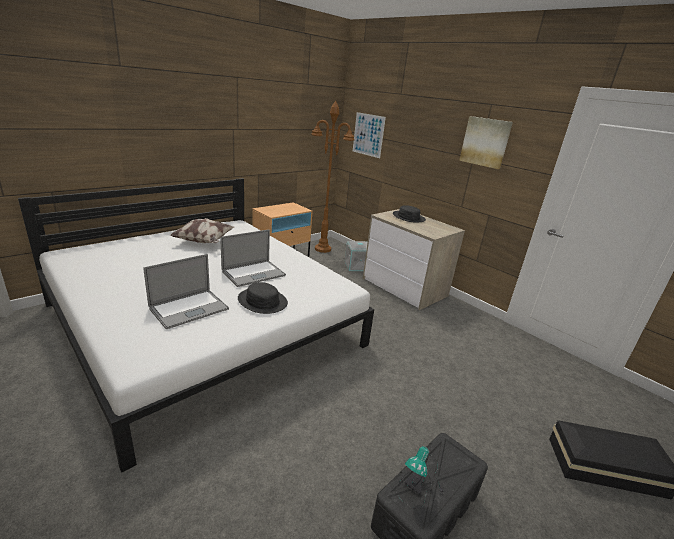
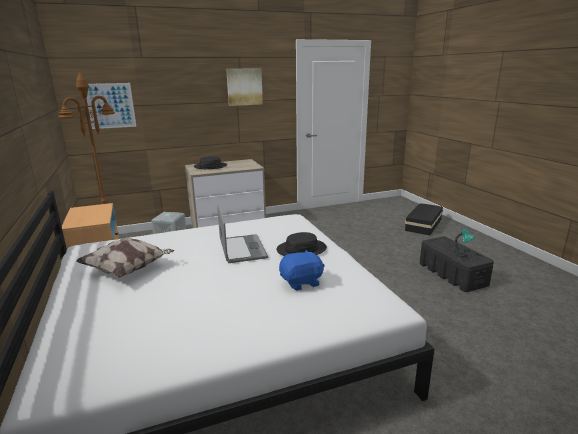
camera: 65 degrees left, 5 degrees down
laptop [143,254,229,329] -> blue plush toy [279,250,325,291]

